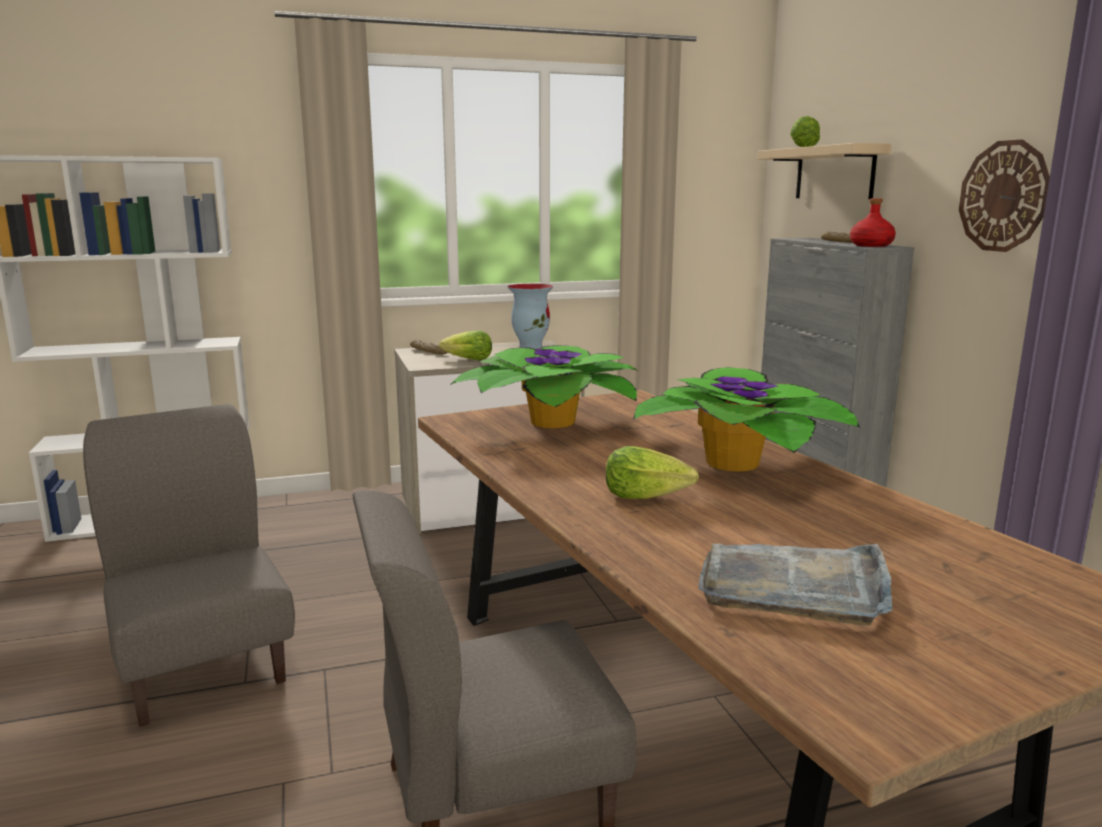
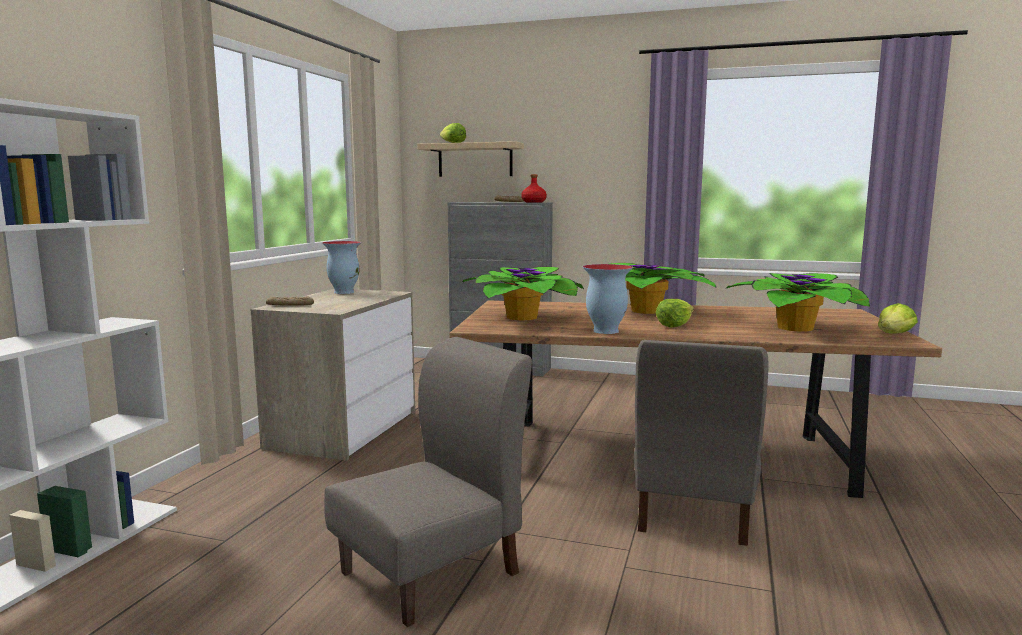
camera: 55 degrees left, 5 degrees down
grey chair [83,404,295,727] -> grey chair turned 135 degrees clockwise [324,337,532,627]
lettuce [439,331,492,360] -> lettuce moved to [878,303,918,334]
grey tray [699,544,892,625] -> potted plant [725,273,870,332]
wall clock [959,139,1050,252] -> none
none -> vase [583,264,633,334]

